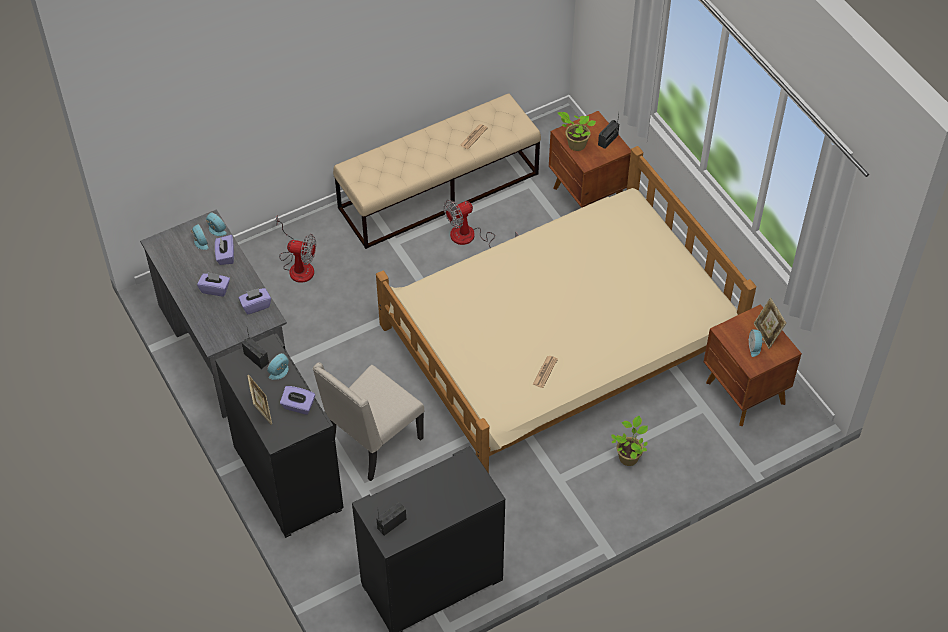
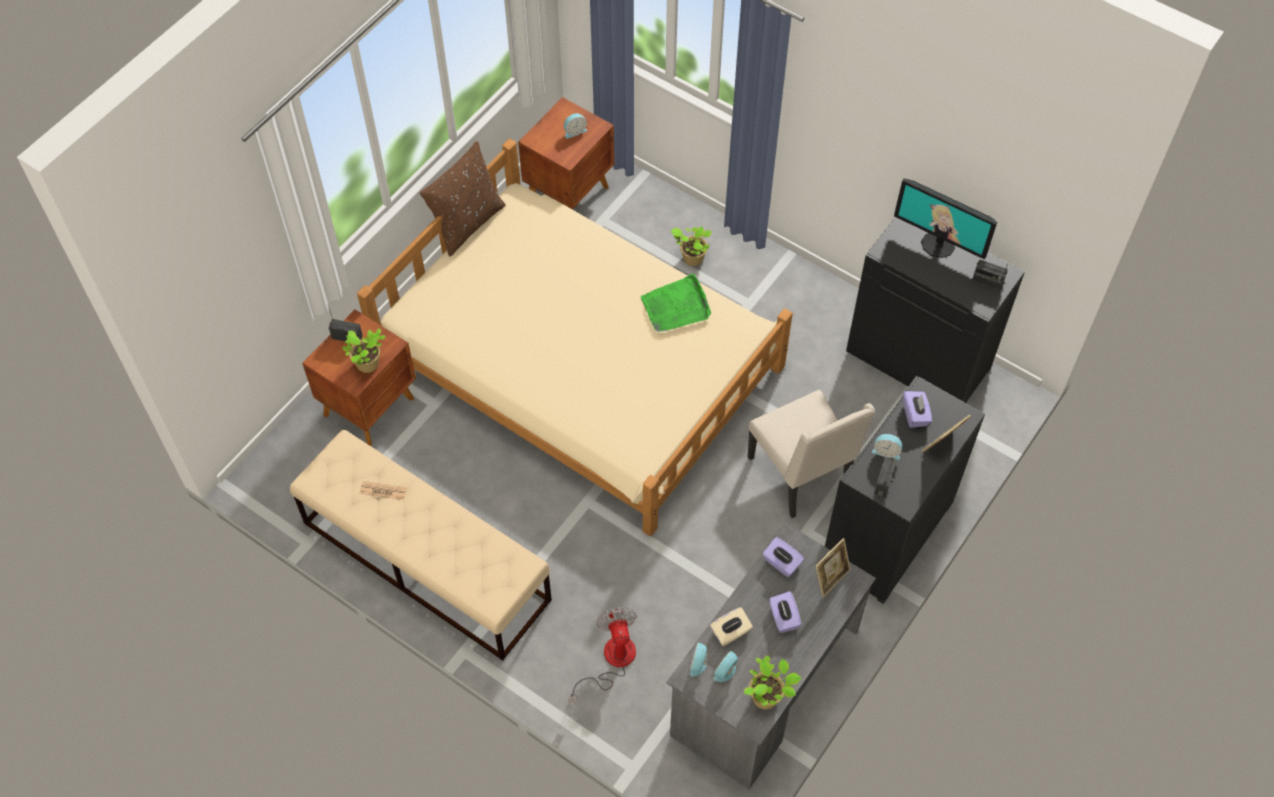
camera: 115 degrees left, 5 degrees up
purple tissue box [215,235,234,265] -> beige tissue box [710,607,753,646]
beige chair [313,362,424,481] -> beige chair turned 45 degrees clockwise [748,390,875,518]
fan [444,200,519,248] -> none
newspaper [533,356,558,388] -> green tray [640,273,711,332]
picture frame [754,298,786,349] -> picture frame moved to [815,538,851,597]
none -> brown pillow [420,141,506,257]
none -> potted plant [744,655,801,709]
none -> monitor [894,178,997,260]

